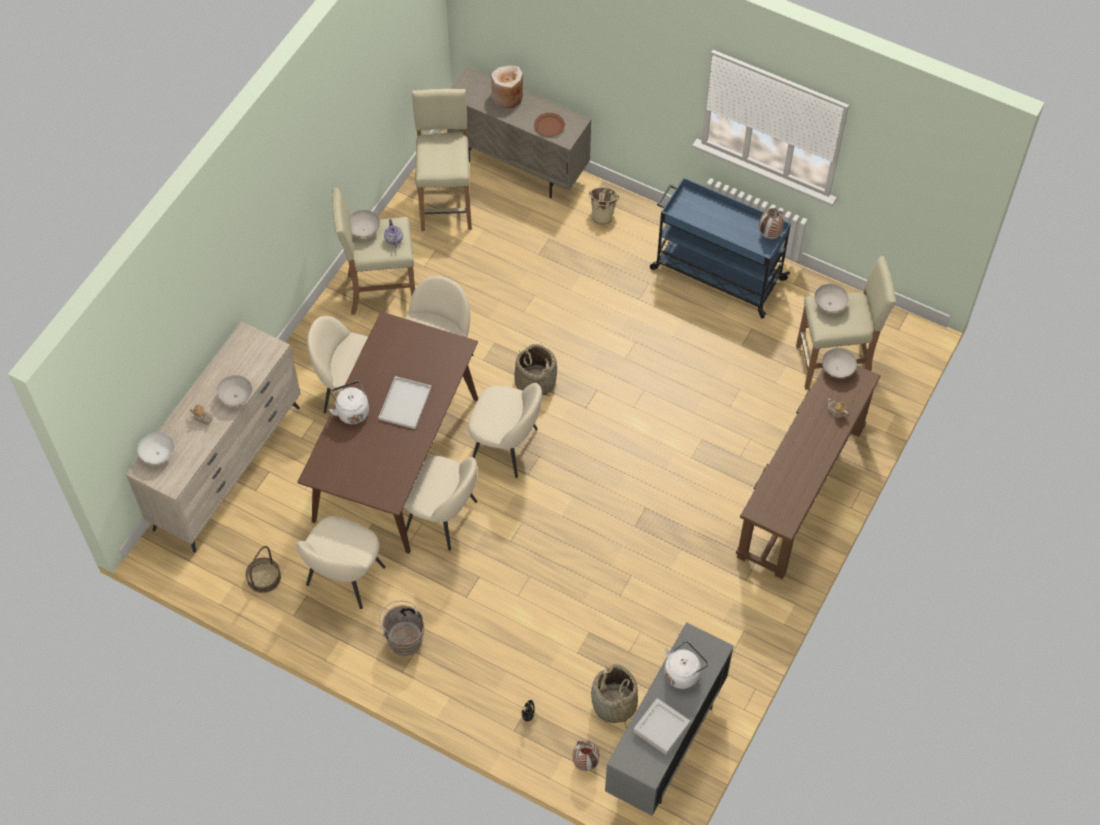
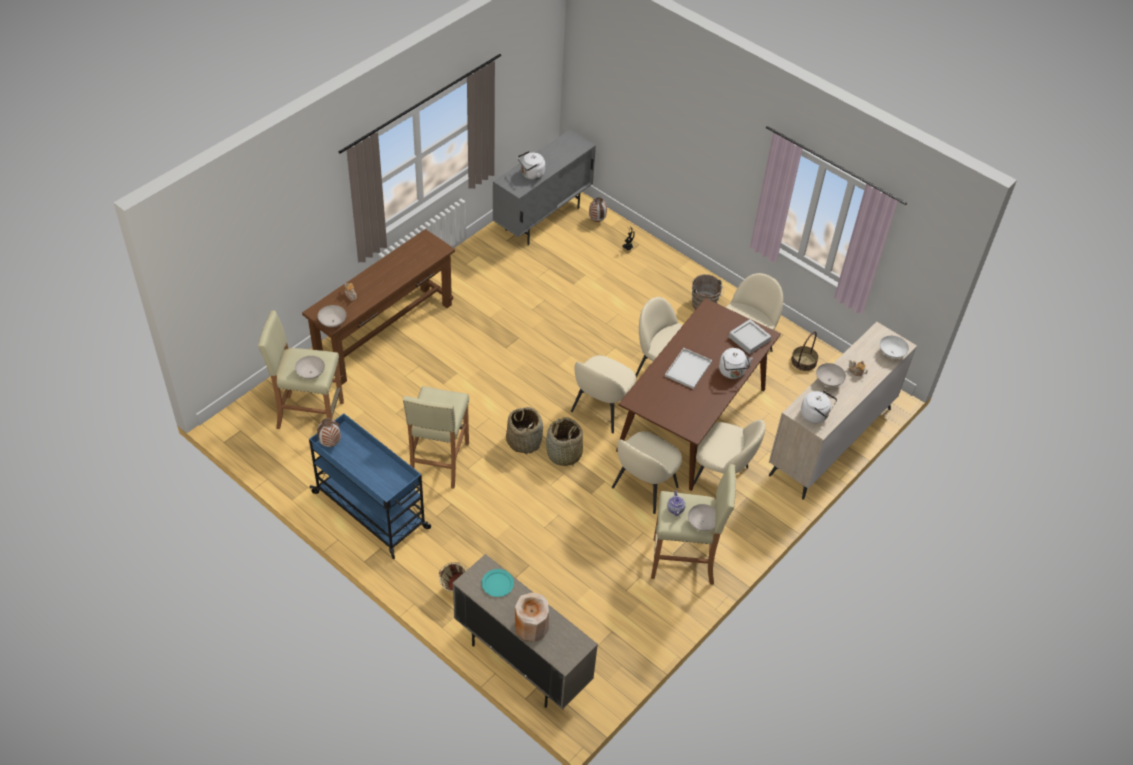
camera: 170 degrees left, 10 degrees down
beige stool [412,89,472,231] -> beige stool moved to [403,386,469,489]
beige chair [468,383,542,478] -> beige chair turned 90 degrees counterclockwise [571,355,636,433]
brown plate [534,113,565,137] -> turquoise plate [482,569,514,597]
basket [591,664,638,725] -> basket moved to [506,406,543,455]
grey tray [633,698,690,755] -> grey tray moved to [728,319,771,354]
none -> white kettle [801,390,837,423]

